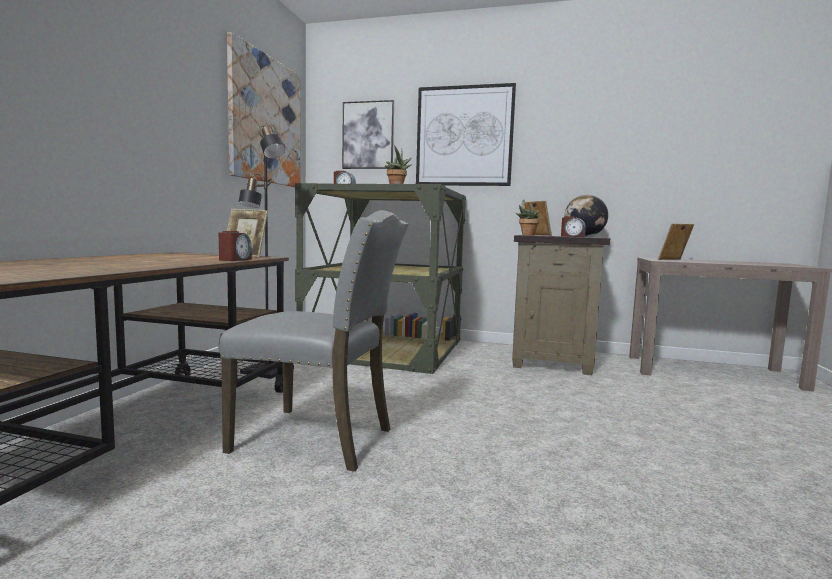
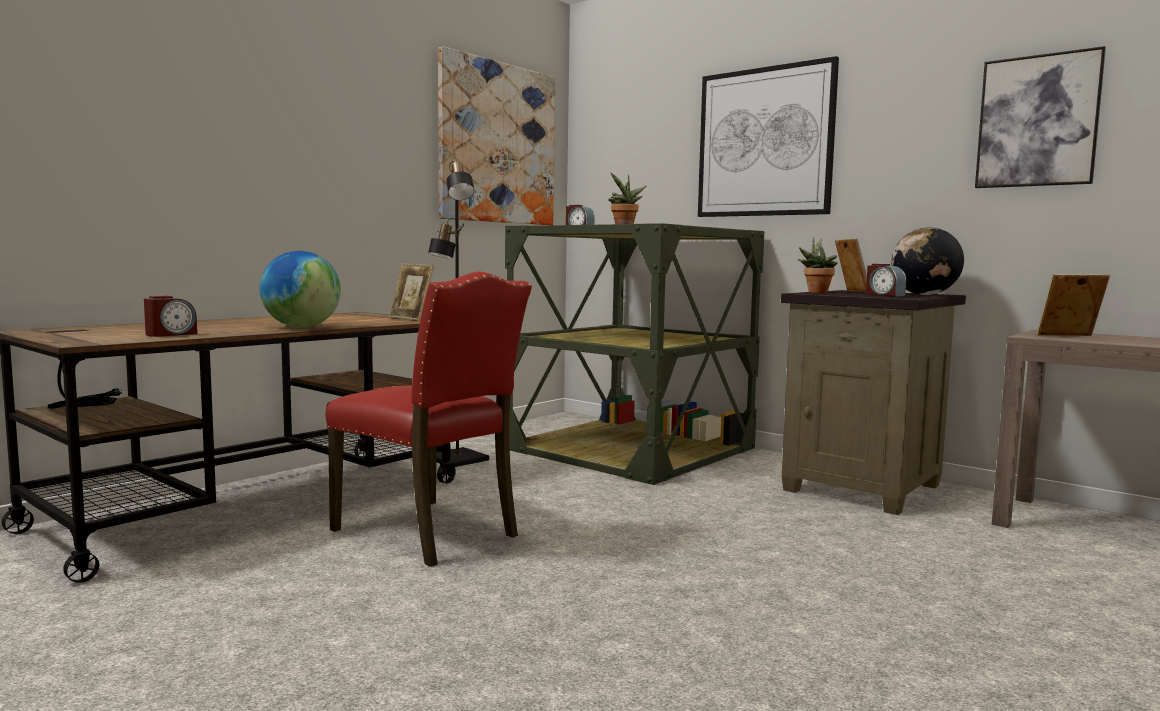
camera: 25 degrees right, 0 degrees up
grey chair [218,210,408,472] -> red chair [325,272,532,567]
alarm clock [219,231,252,261] -> alarm clock moved to [144,296,197,337]
picture [342,100,394,169] -> picture moved to [975,46,1106,188]
none -> globe [260,251,341,328]

